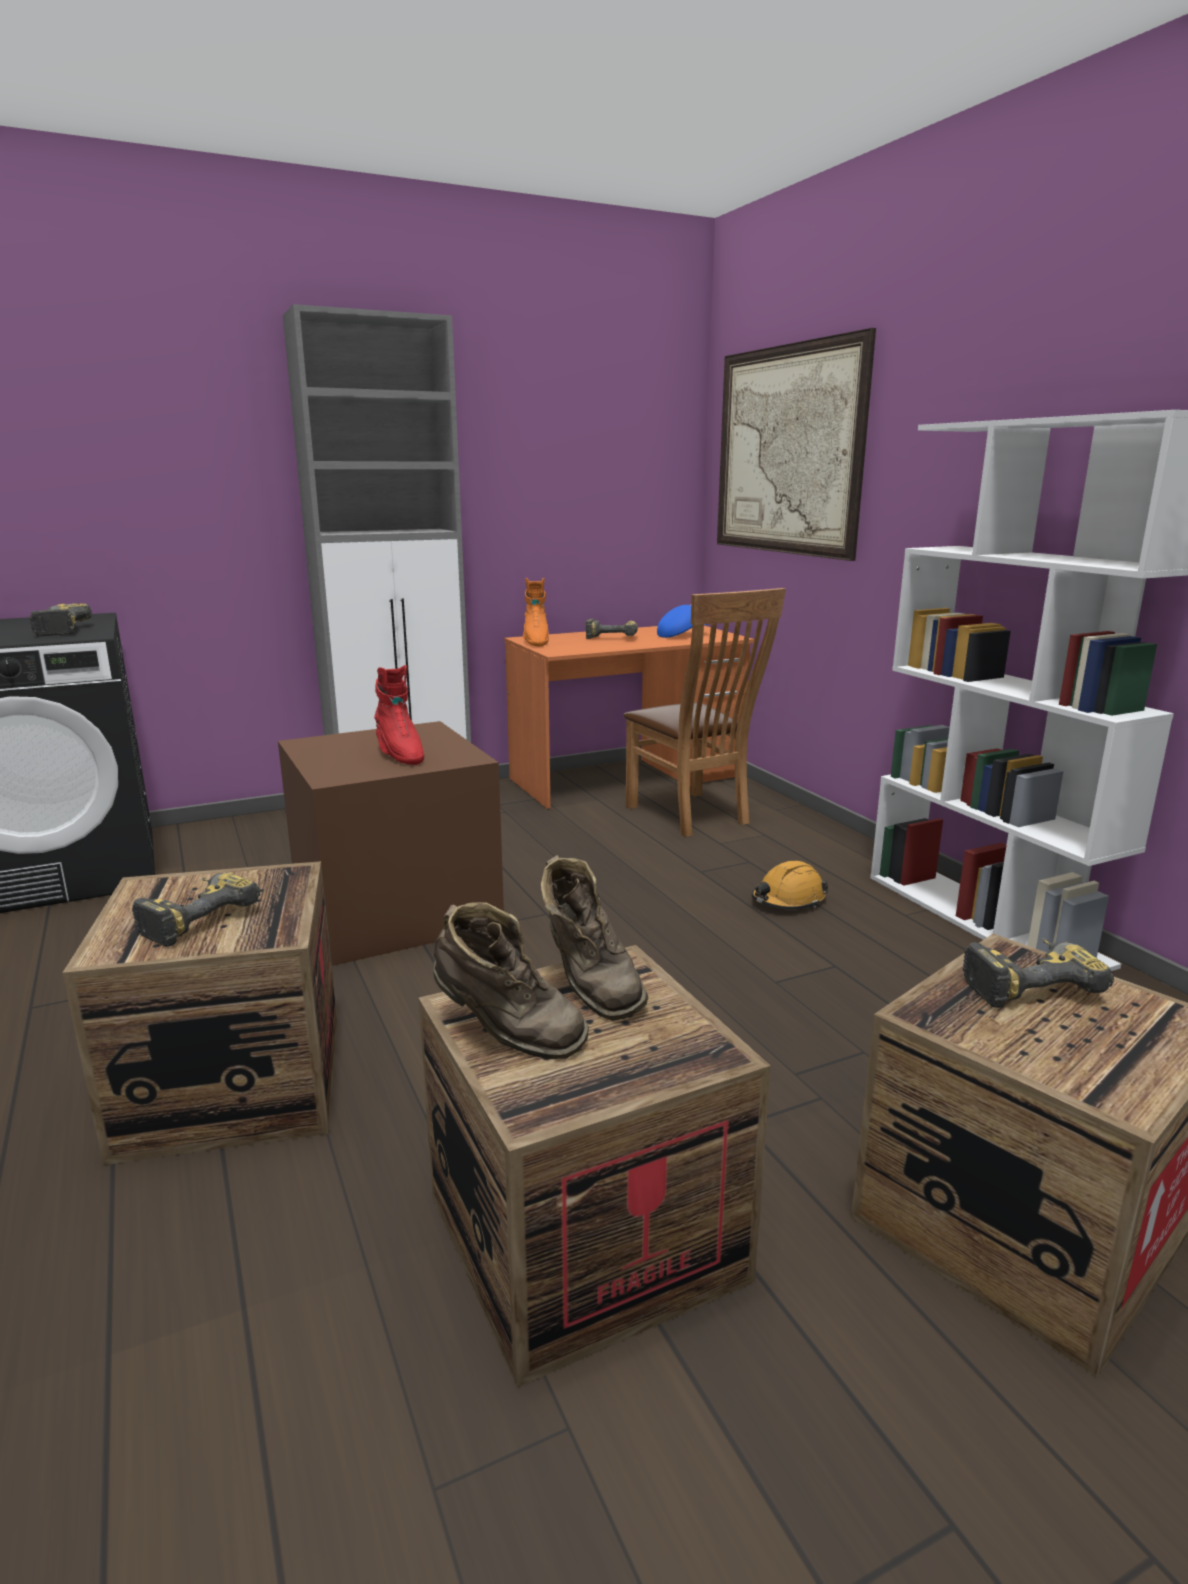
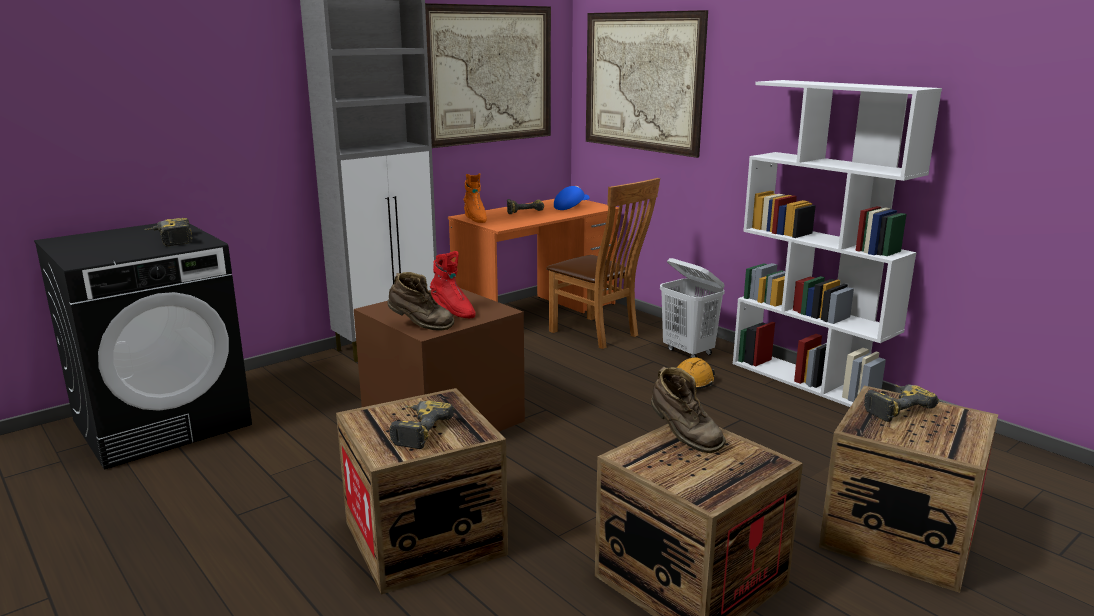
camera: 15 degrees left, 0 degrees up
brown boot [433,902,589,1059] -> brown boot moved to [387,272,454,331]
none -> picture [425,3,551,148]
none -> white laundry basket [660,258,725,358]

